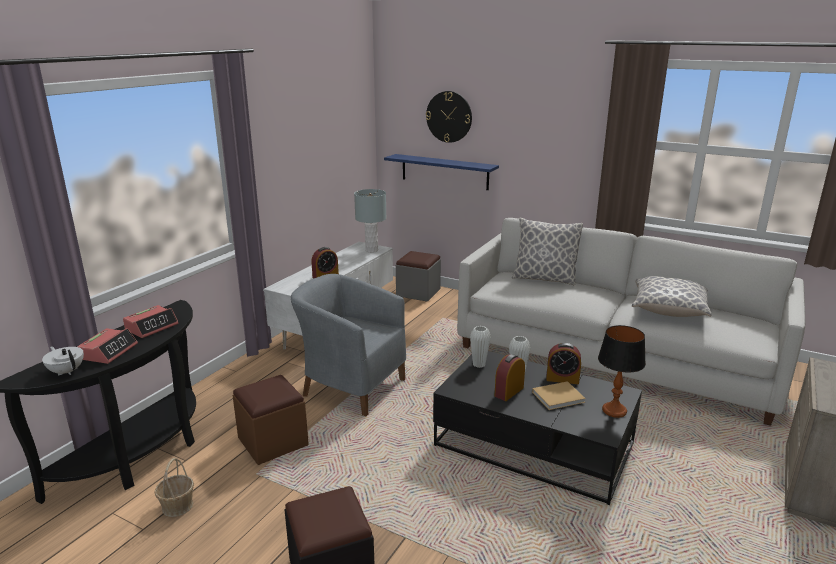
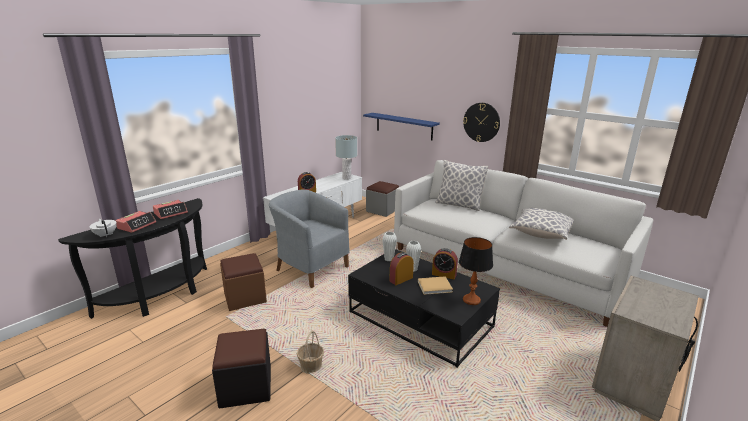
camera: 10 degrees right, 0 degrees up
basket [154,458,194,517] -> basket moved to [297,331,324,374]
wall clock [426,91,472,143] -> wall clock moved to [463,103,500,142]

